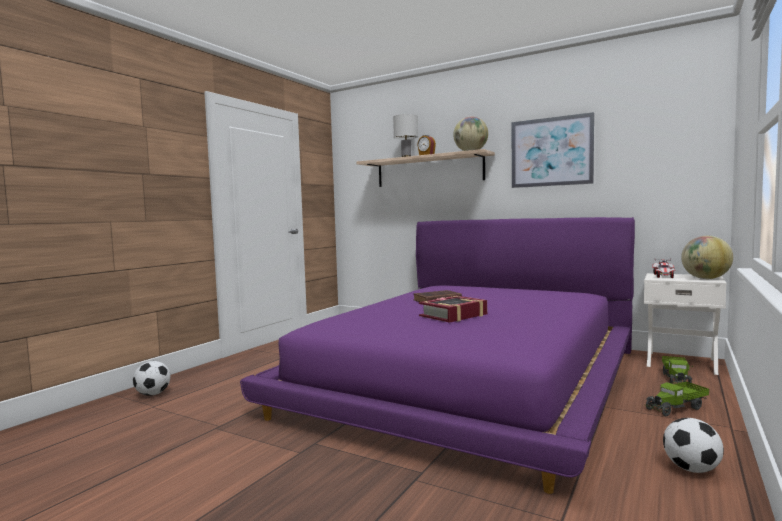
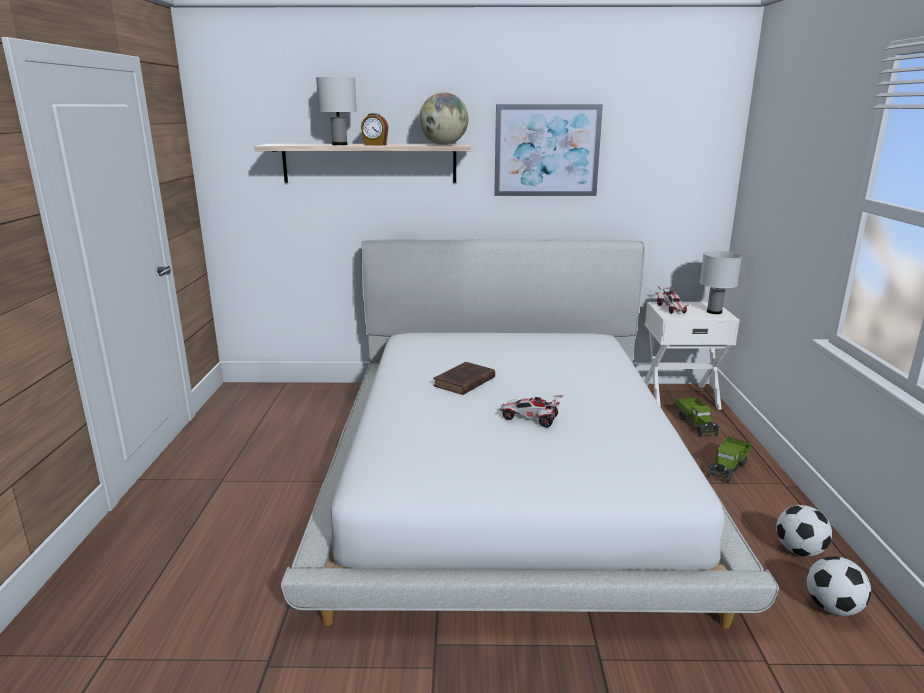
camera: 30 degrees left, 15 degrees up
football [133,361,170,396] -> football moved to [807,556,871,616]
purple bed [240,217,635,494] -> white bed [281,239,779,628]
book [419,296,487,323] -> toy car [499,395,564,427]
globe [681,236,733,279] -> white table lamp [700,251,742,314]

